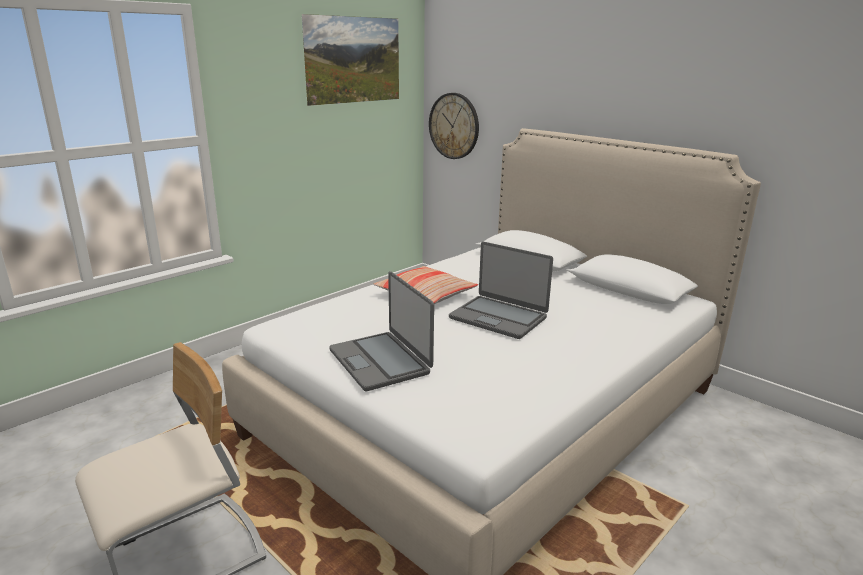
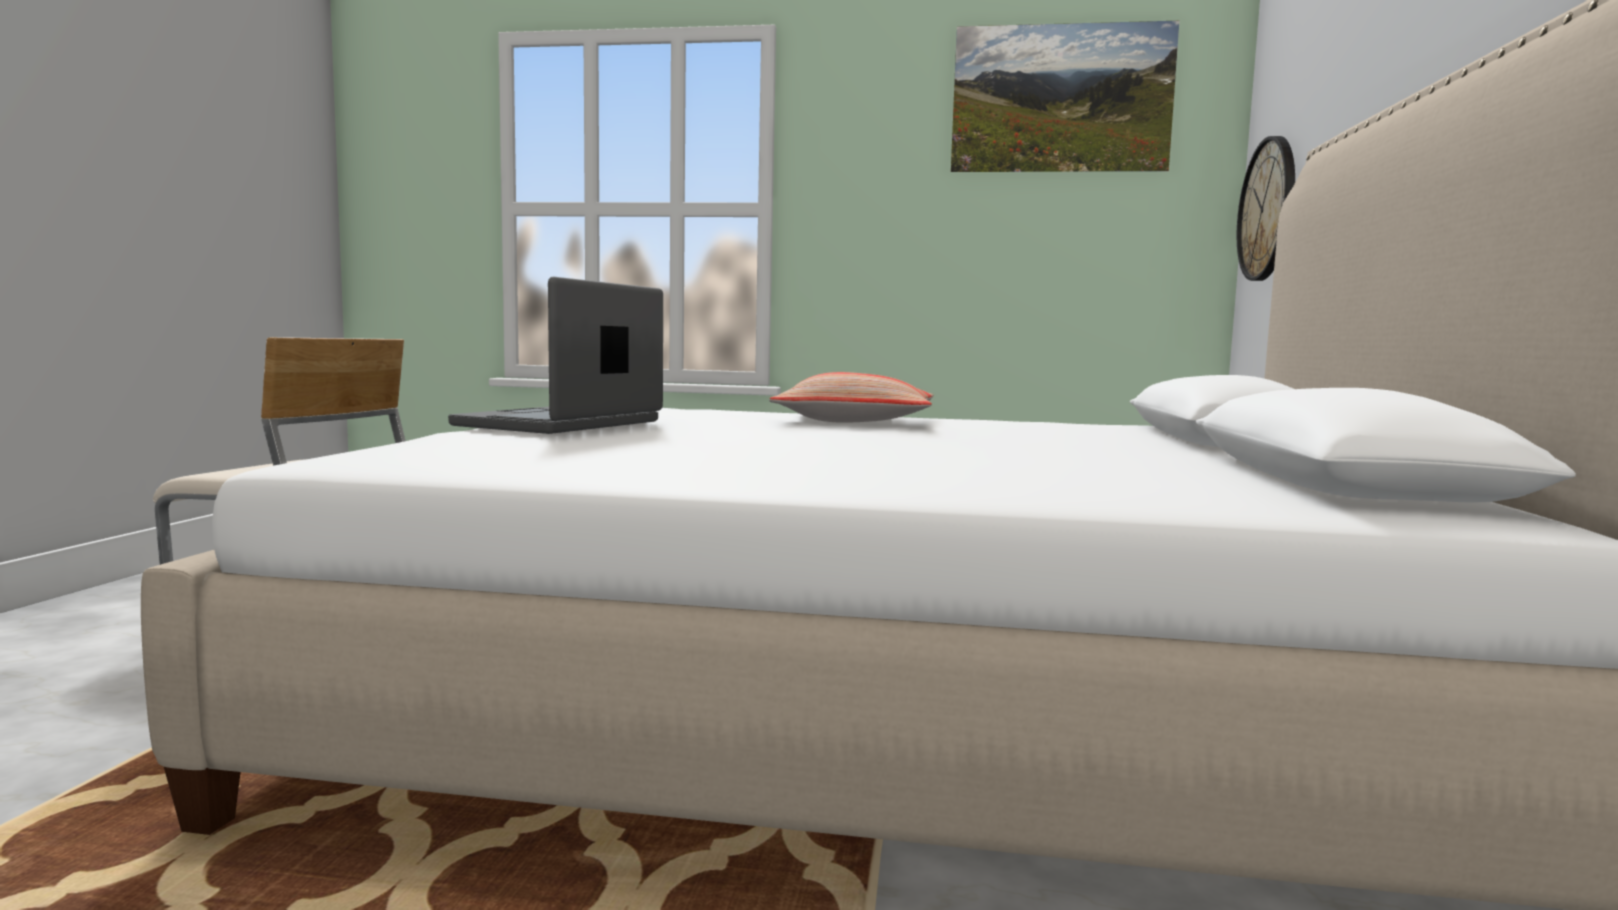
camera: 55 degrees right, 15 degrees down
laptop [449,242,553,339] -> none

